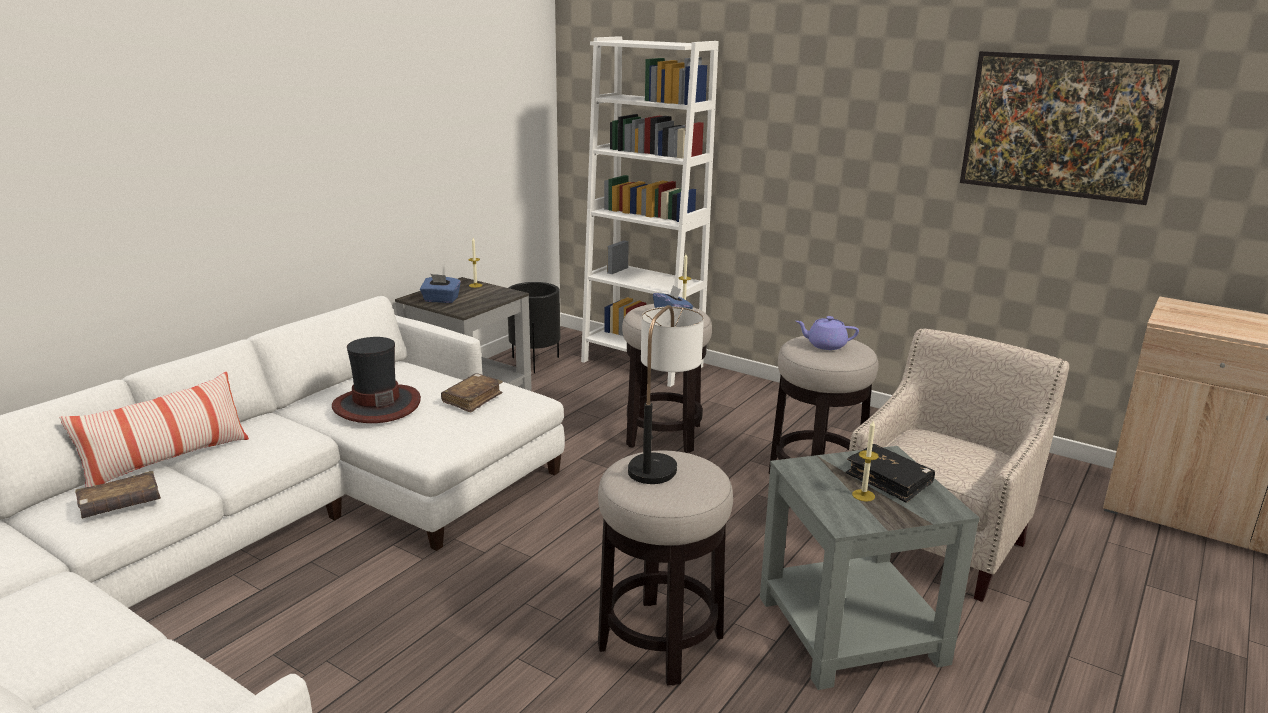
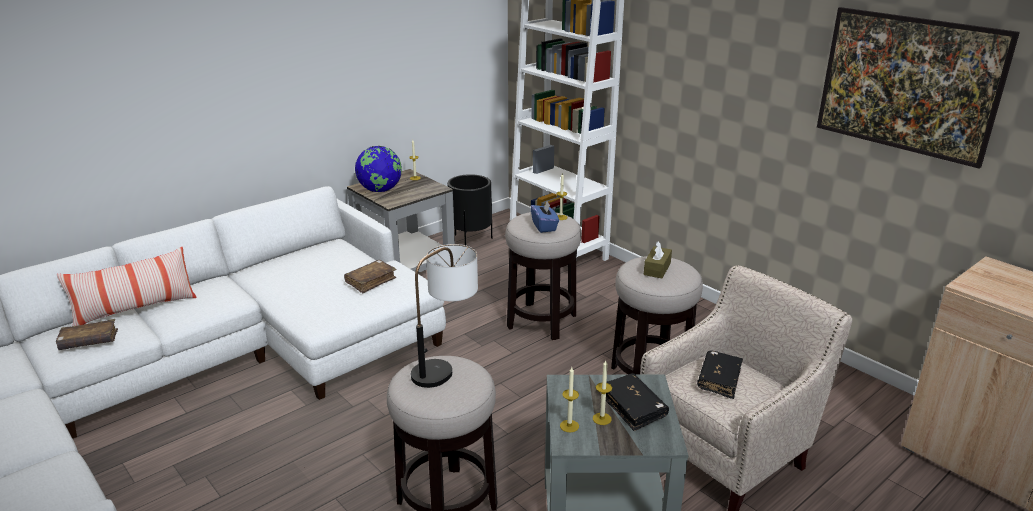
camera: 15 degrees right, 5 degrees up
hat [332,337,421,423] -> none
blue tissue box [420,274,461,303] -> globe [355,146,402,192]
purple teapot [796,316,859,350] -> brown tissue box [644,241,672,278]
none -> candle [560,367,579,433]
none -> black book [697,350,743,399]

